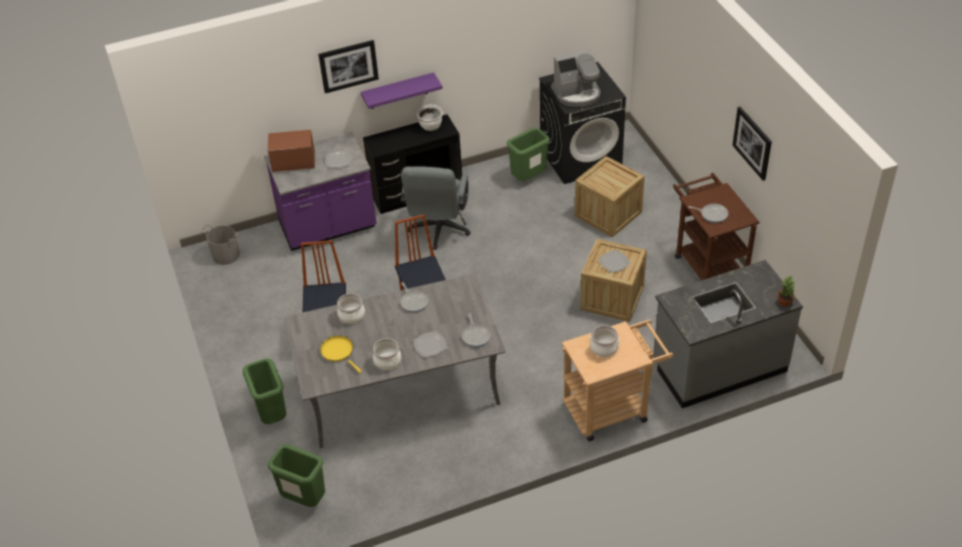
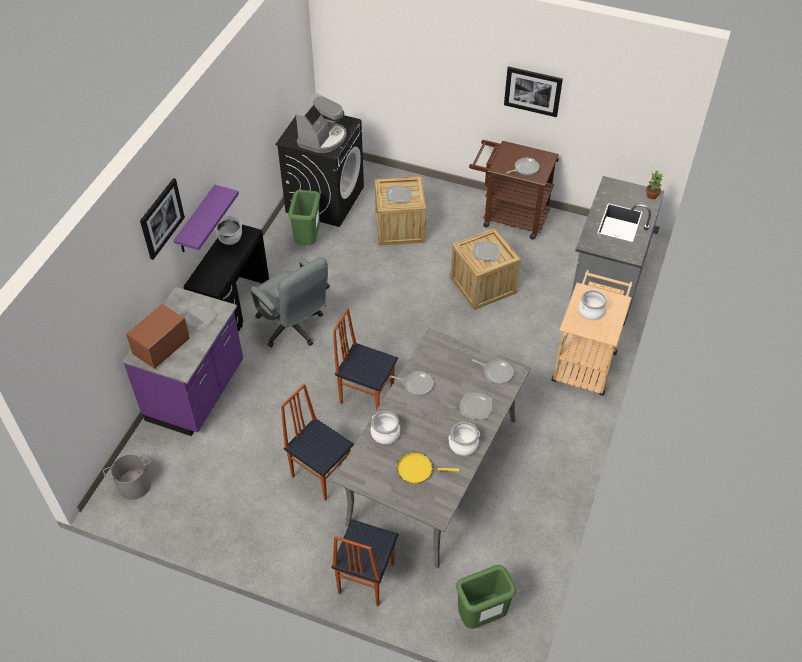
camera: 50 degrees left, 5 degrees up
green trash can [242,358,286,424] -> chair [332,519,398,606]
none -> plate [386,185,412,203]

